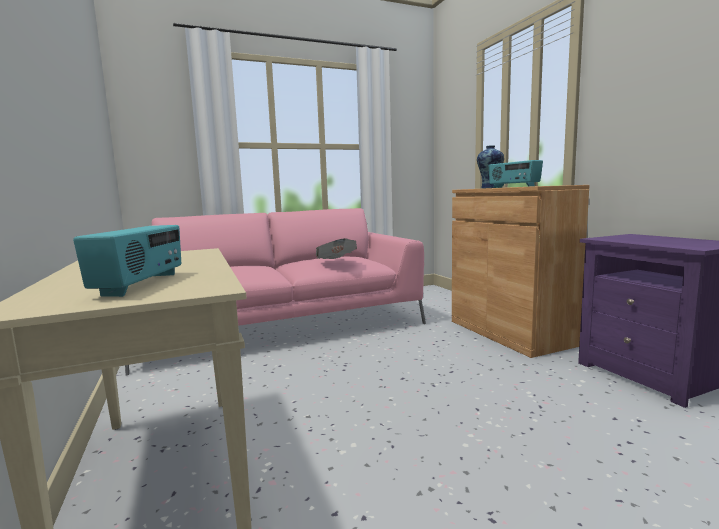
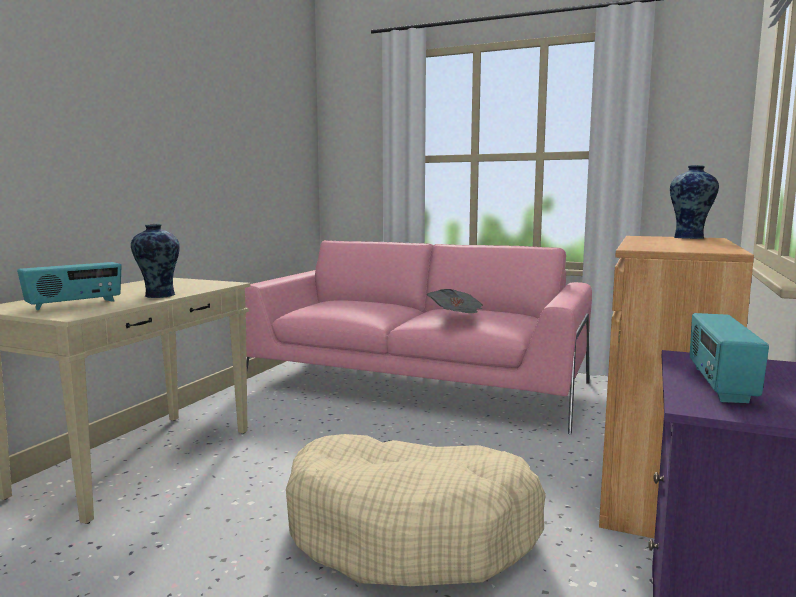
camera: 45 degrees right, 0 degrees up
radio [489,160,543,188] -> radio moved to [690,313,769,403]
none -> vase [131,224,180,298]
none -> beige dog bed [286,434,546,586]

